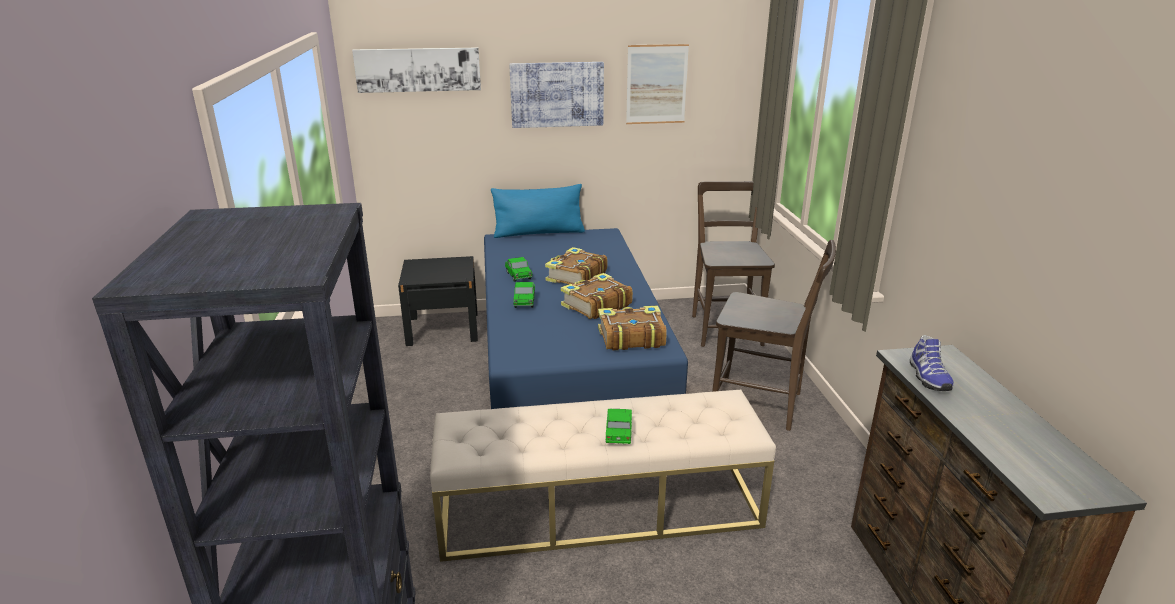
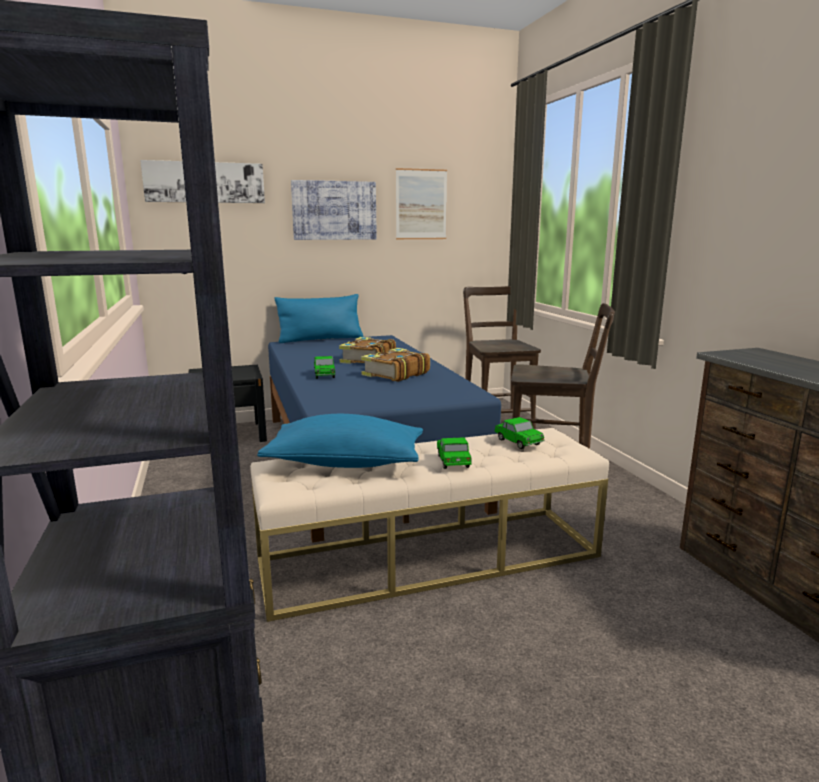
camera: 10 degrees left, 10 degrees down
toy car [505,257,533,282] -> toy car moved to [494,417,544,449]
book [598,305,667,351] -> none
shoe [910,335,954,391] -> none
none -> blue pillow [257,414,423,468]

